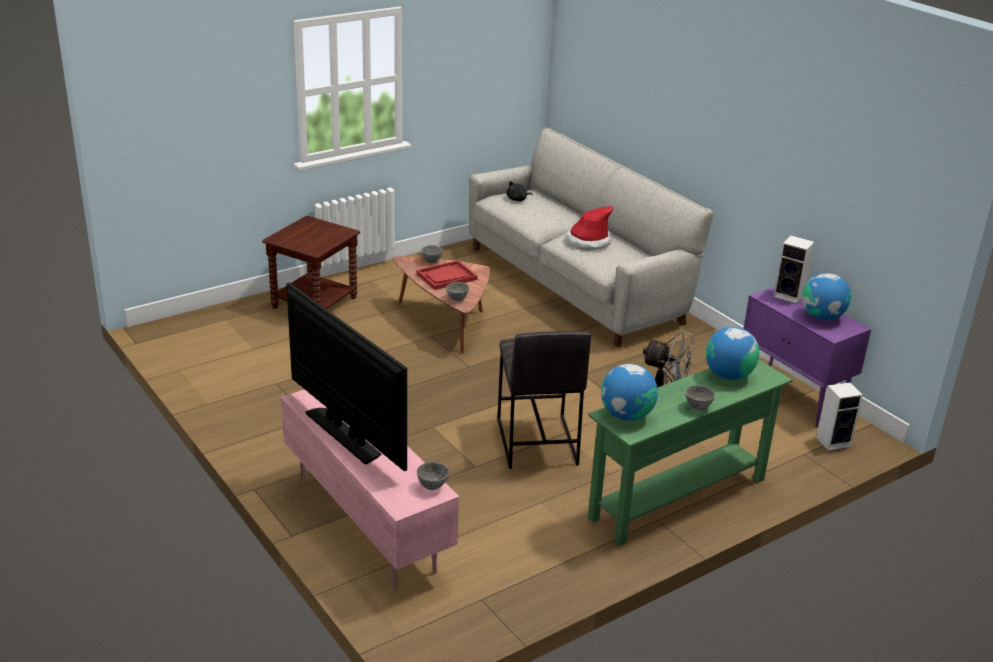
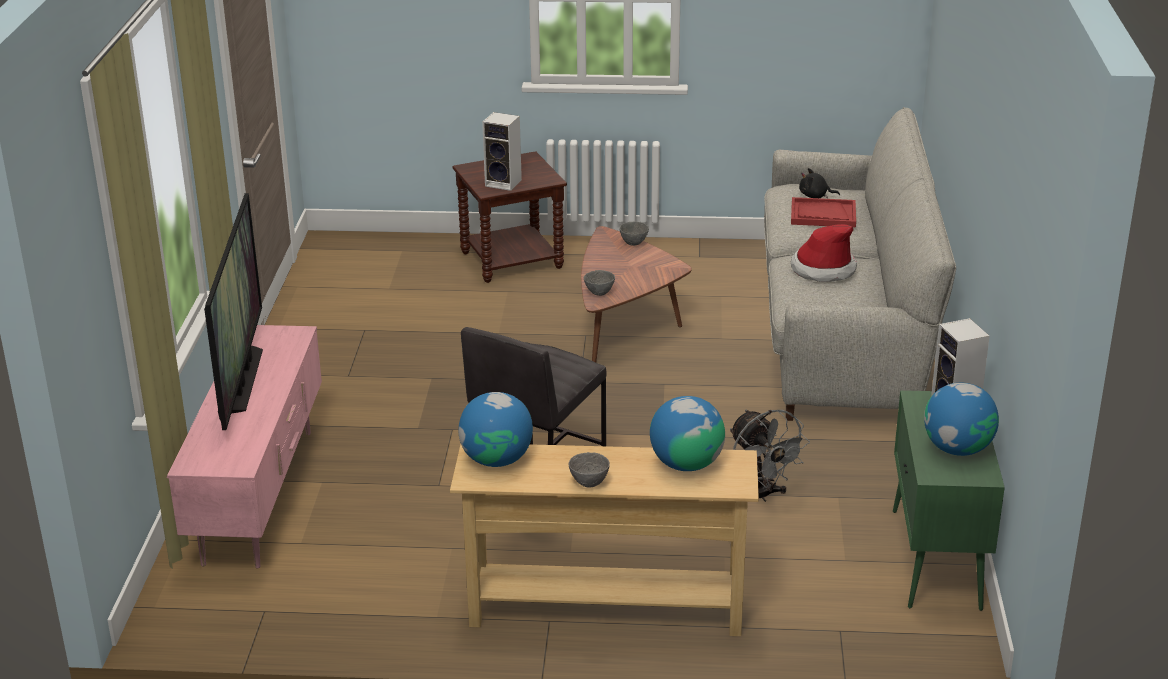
camera: 40 degrees right, 0 degrees up
red tray [416,260,478,290] -> red tray moved to [791,197,856,227]
grey bowl [417,462,449,490] -> none
green console table [588,359,792,546] -> beige console table [450,444,759,636]
purple cabinet [743,287,871,427] -> green cabinet [893,390,1005,611]
speaker [816,382,863,451] -> speaker moved to [482,112,522,191]

